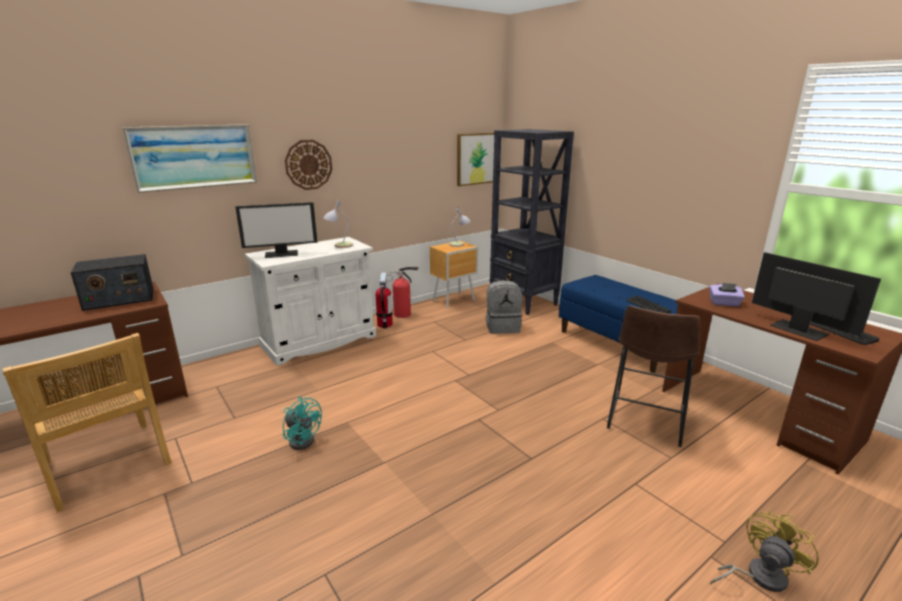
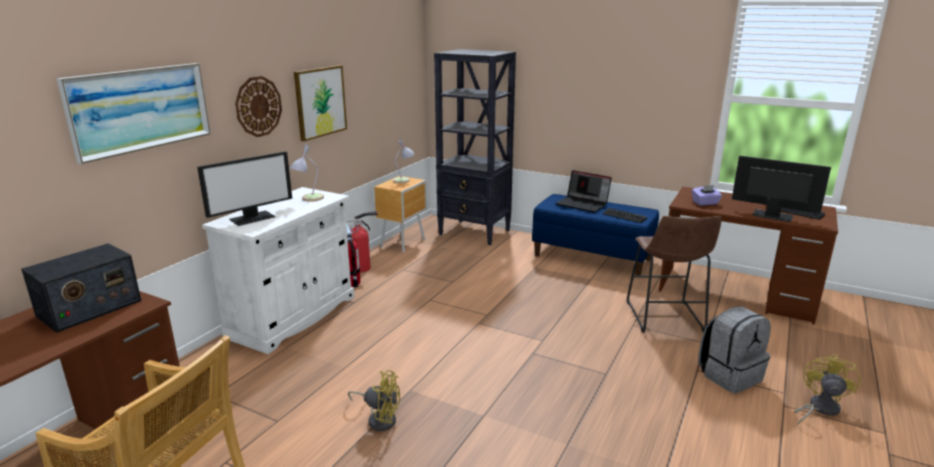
camera: 25 degrees left, 0 degrees up
turquoise fan [283,397,322,450] -> yellow fan [348,370,400,431]
picture [457,133,494,186] -> picture moved to [294,65,347,141]
grey backpack [486,280,523,334] -> grey backpack moved to [698,306,771,393]
none -> laptop [556,170,612,213]

